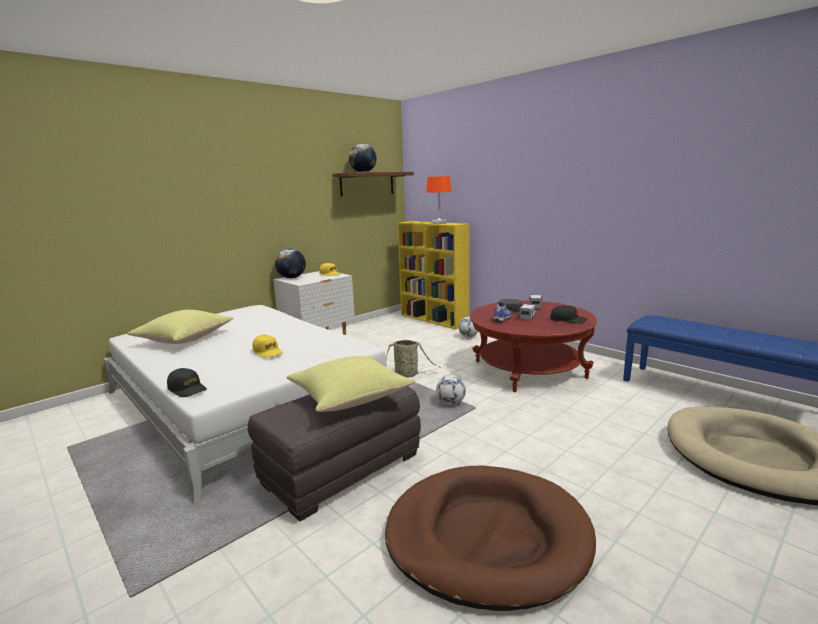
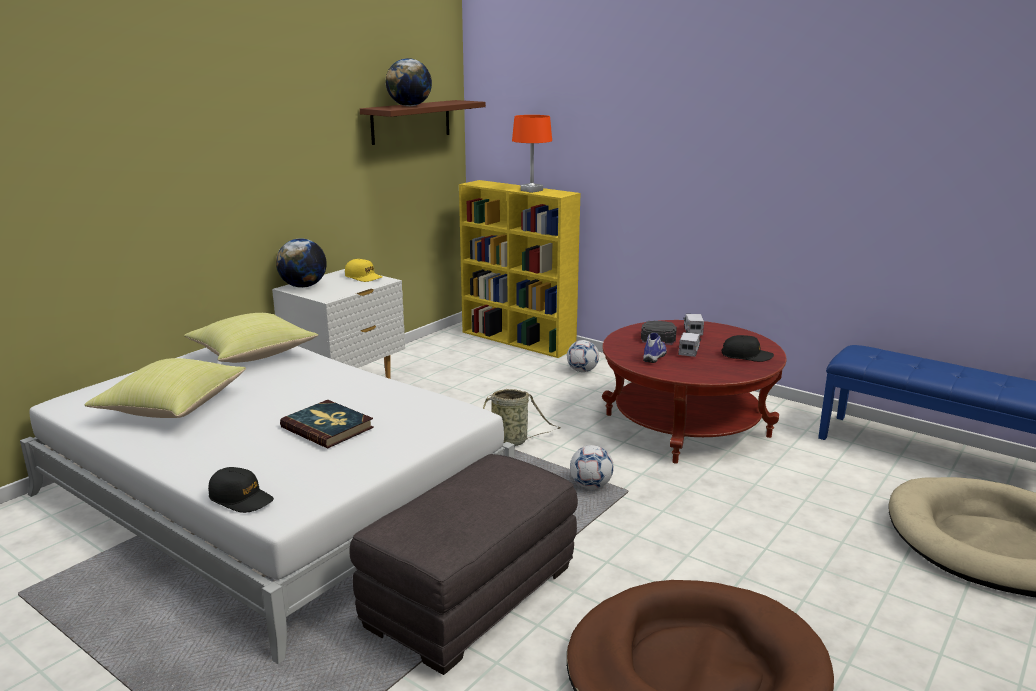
camera: 10 degrees left, 5 degrees up
yellow cap [253,334,283,358] -> book [280,400,374,448]
yellow pillow [286,356,415,412] -> yellow pillow moved to [184,313,318,363]

